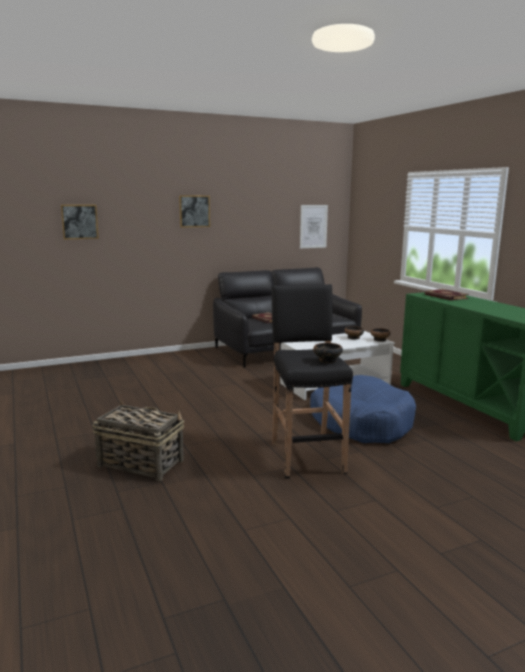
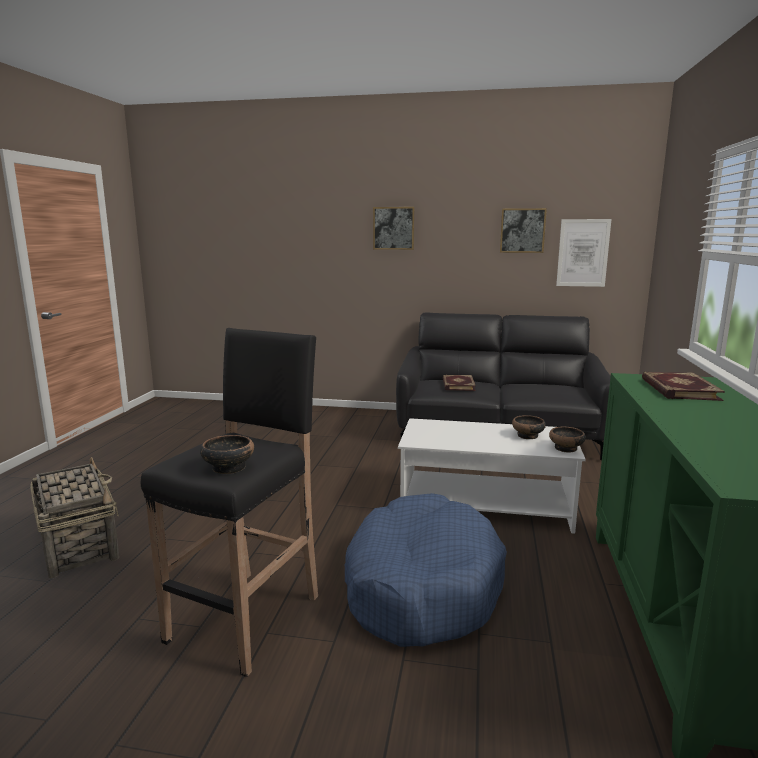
camera: 35 degrees right, 0 degrees up
picture [61,205,99,240] -> picture moved to [500,208,547,253]

